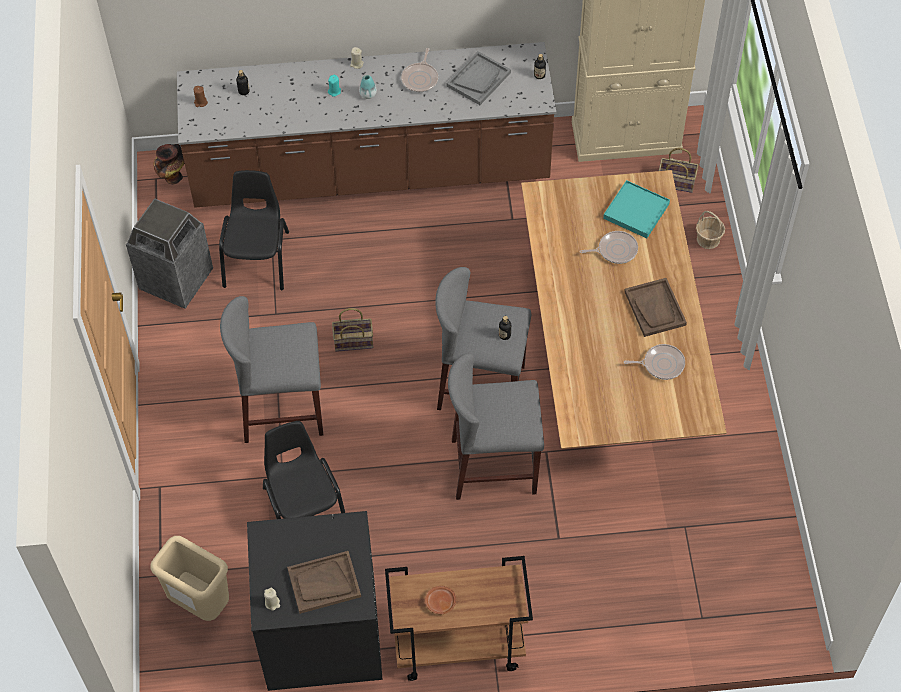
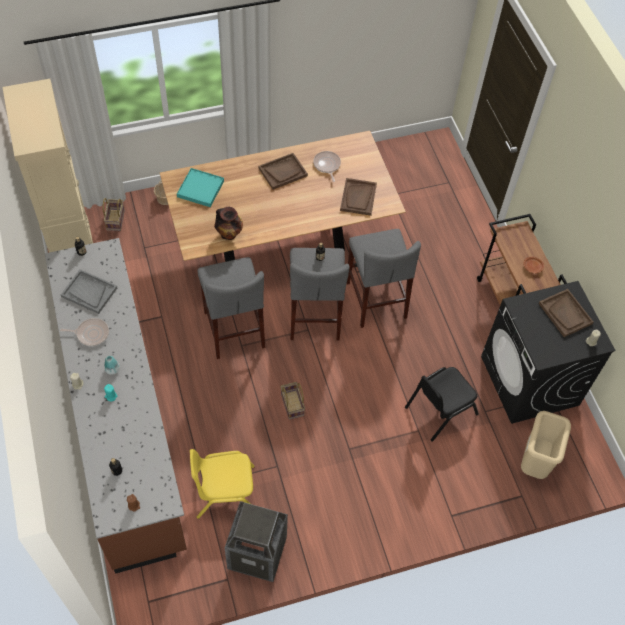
camera: 105 degrees left, 0 degrees up
vase [154,144,185,184] -> vase moved to [214,207,243,240]
black chair [219,170,289,290] -> yellow chair [190,449,255,519]
grey stool [220,296,323,443] -> grey stool moved to [198,257,265,359]
frying pan [580,231,638,264] -> none
none -> brown tray [340,178,377,216]

